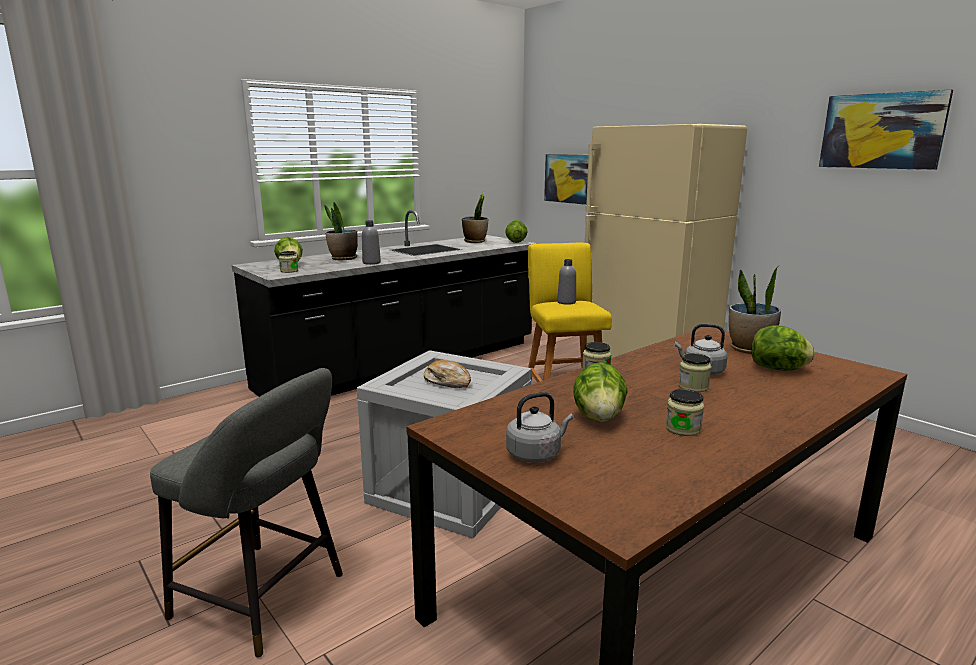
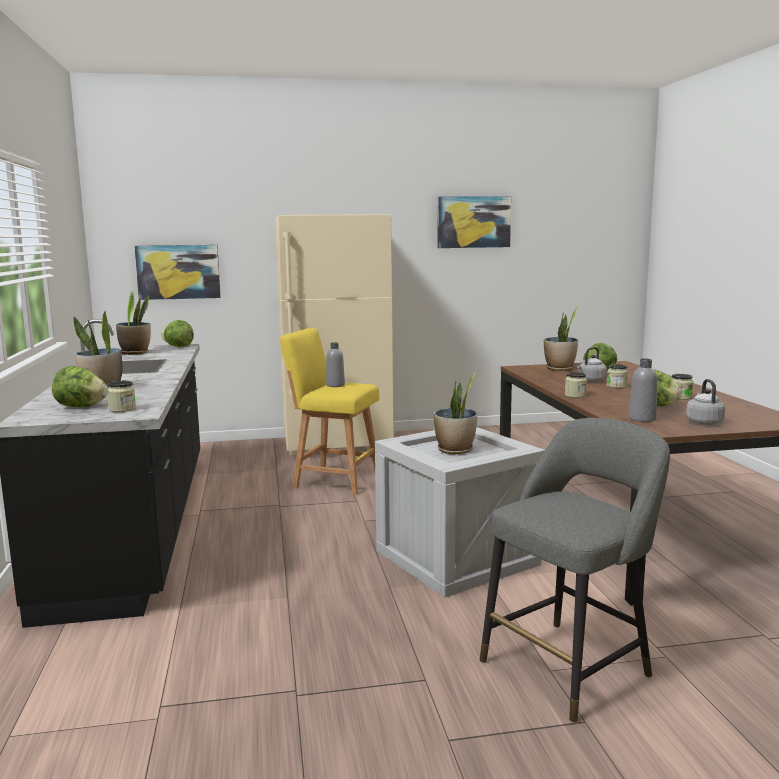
camera: 60 degrees left, 5 degrees down
grey bottle [362,221,381,265] -> grey bottle moved to [629,359,658,422]
bread [424,360,471,388] -> potted plant [433,371,477,454]

